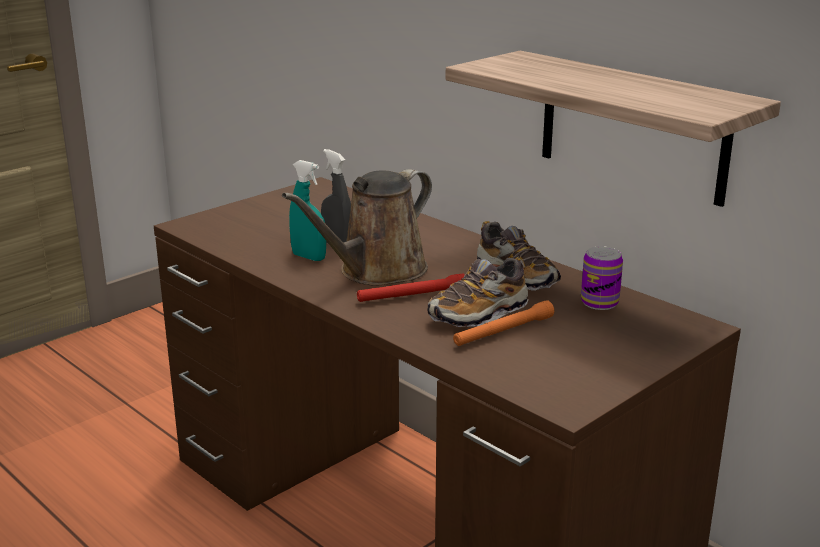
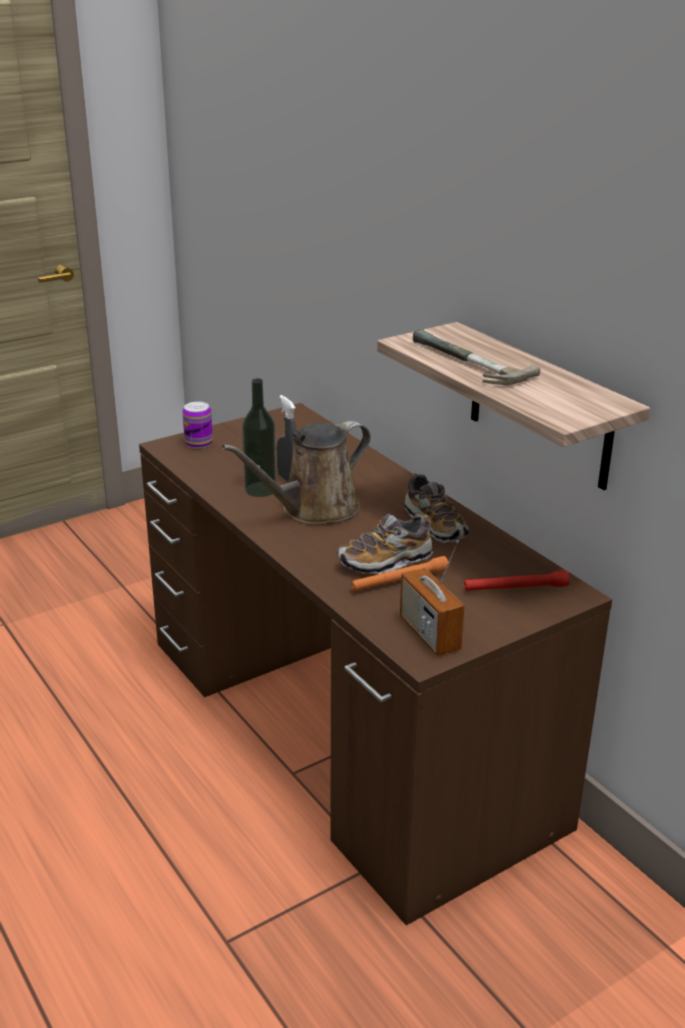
camera: 10 degrees right, 5 degrees up
turquoise spray bottle [289,160,326,261] -> bottle [242,378,277,497]
red flashlight [357,273,465,302] -> red flashlight moved to [464,571,570,591]
can [581,246,623,310] -> can moved to [183,402,213,448]
none -> radio [400,540,465,656]
none -> hammer [413,329,540,385]

